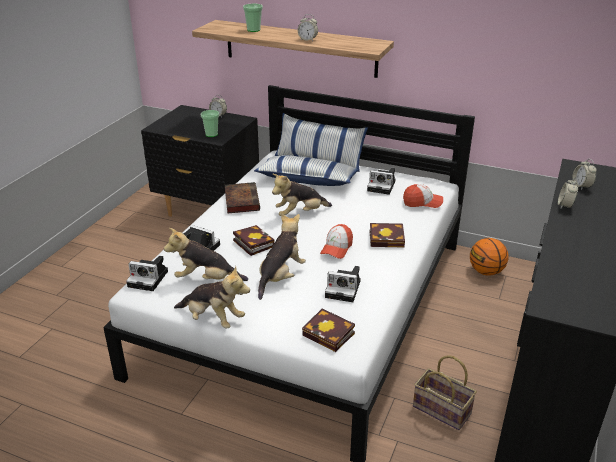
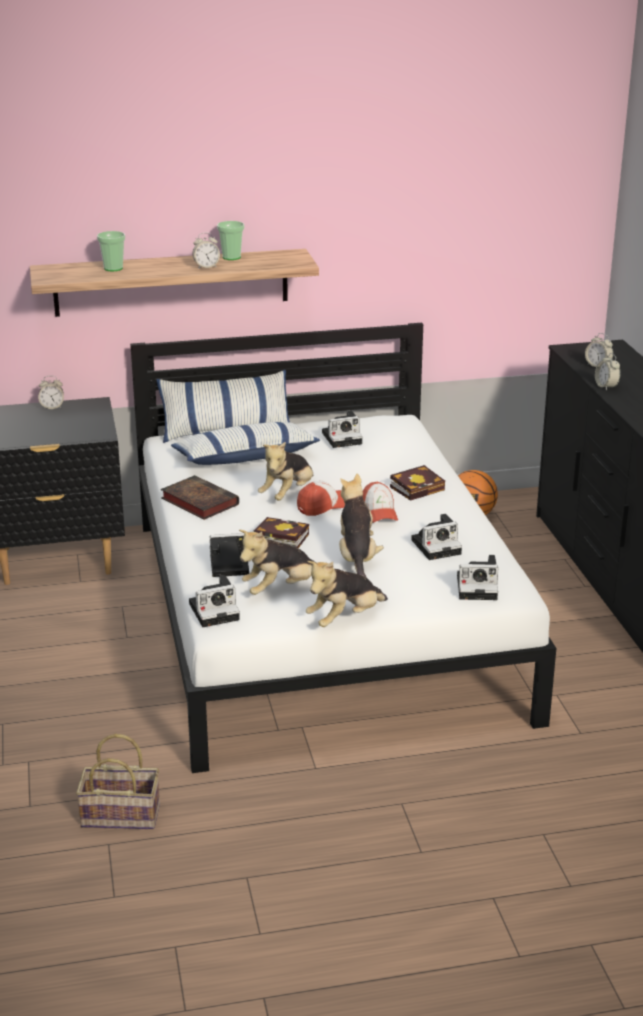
camera: 35 degrees left, 5 degrees down
plush toy [174,266,250,329] -> plush toy turned 150 degrees clockwise [306,561,388,627]
cup [201,110,220,137] -> cup moved to [217,221,245,260]
book [302,309,355,352] -> camera [457,555,498,600]
cap [403,184,443,208] -> cap moved to [297,481,345,516]
basket [413,355,477,430] -> basket moved to [76,734,160,829]

